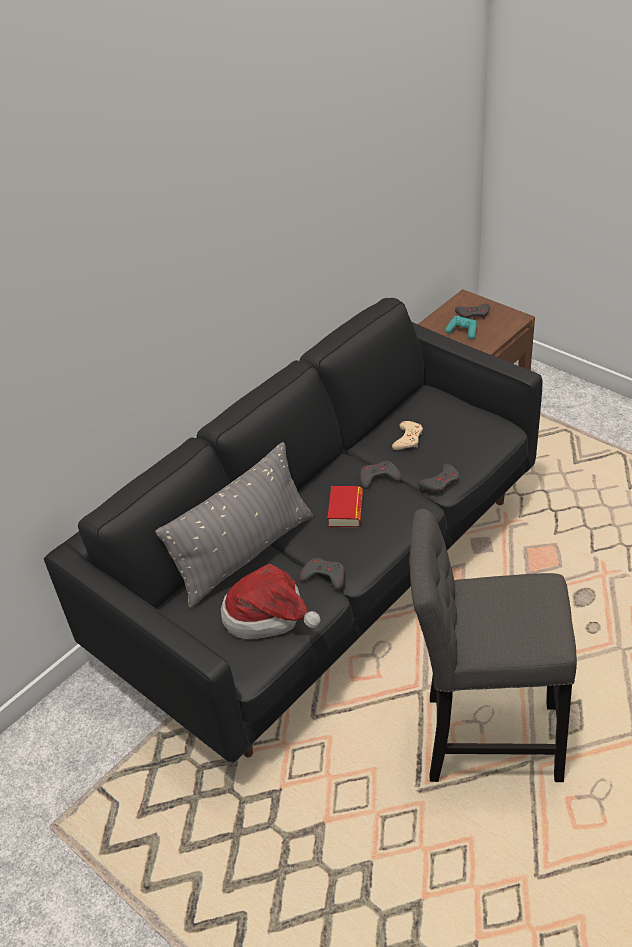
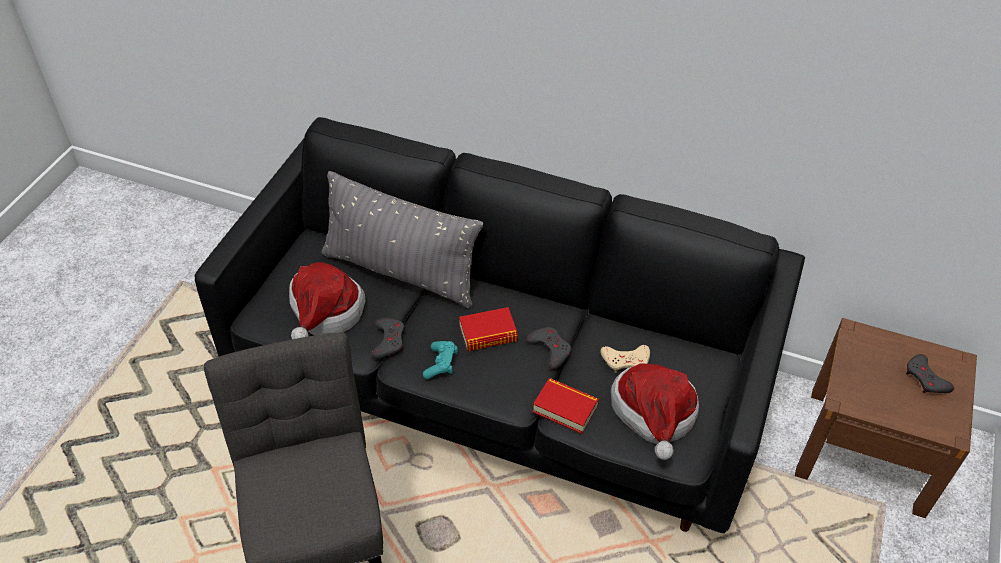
camera: 65 degrees right, 5 degrees up
grey game controller [418,464,459,494] -> book [533,378,599,434]
turquoise game controller [445,316,477,340] -> turquoise game controller moved to [423,341,458,379]
none -> hat [611,364,699,460]

